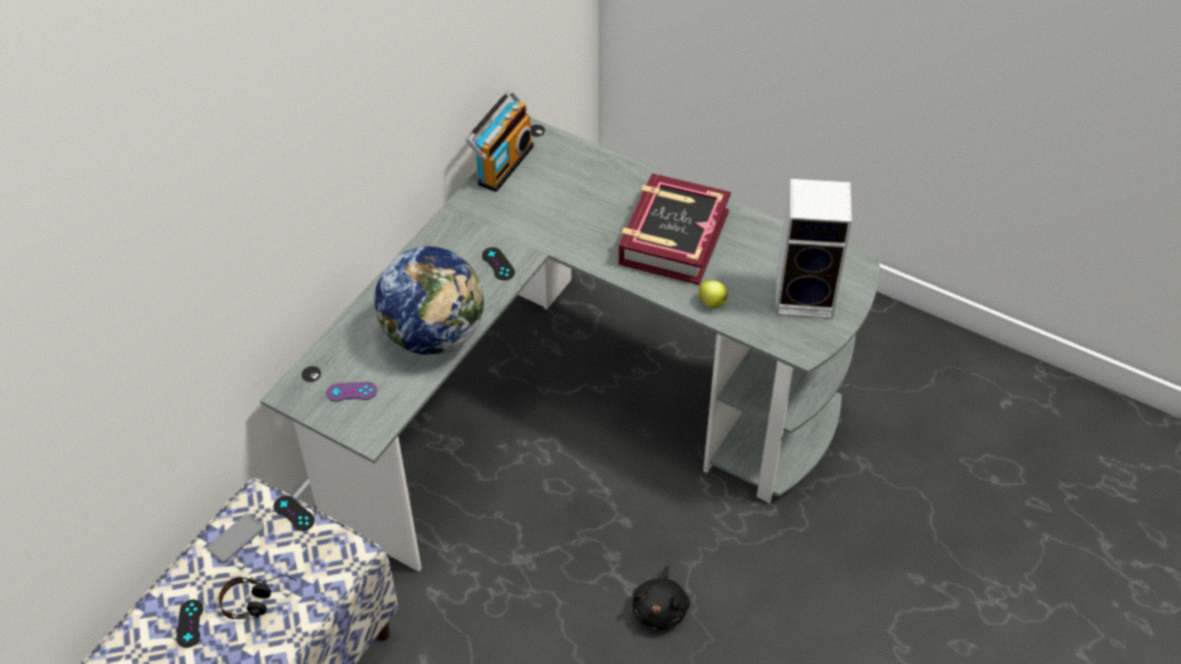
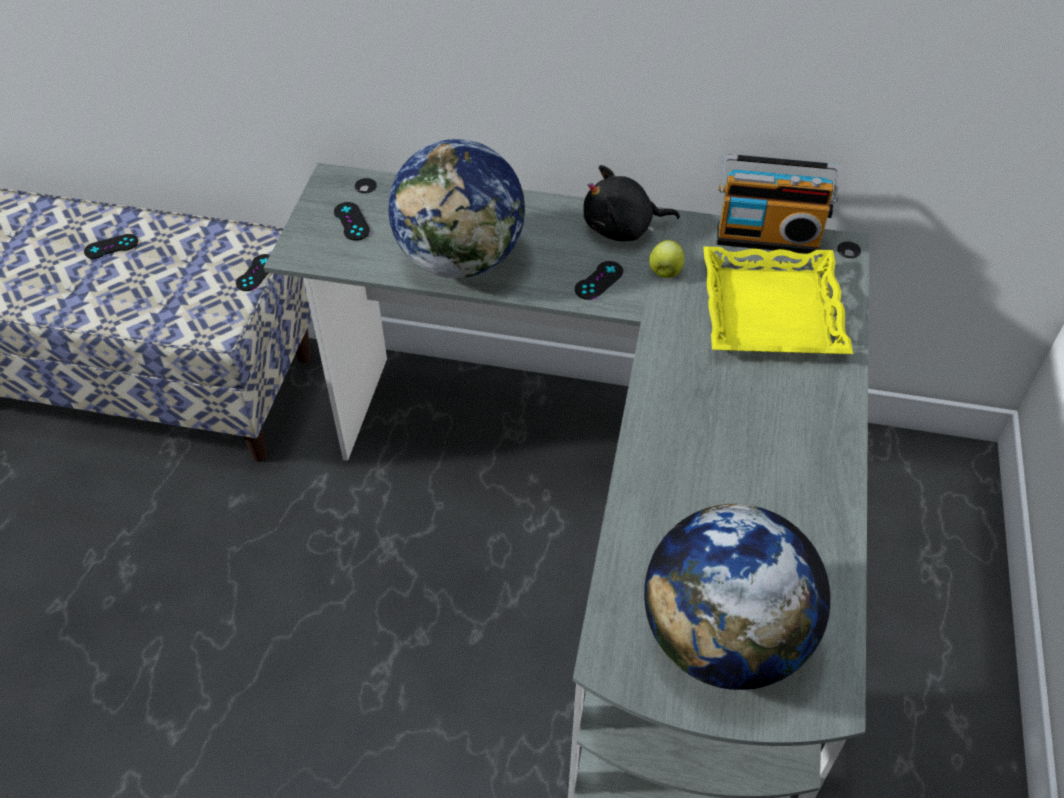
camera: 70 degrees right, 0 degrees up
phone [207,513,264,563] -> none
headphones [219,575,296,619] -> none
purple game controller [326,382,377,402] -> black game controller [334,202,370,241]
book [619,173,731,285] -> none
black plush toy [632,566,690,630] -> black plush toy moved to [583,165,680,241]
apple [698,280,728,308] -> apple moved to [649,240,684,278]
speaker [776,179,852,319] -> globe [644,504,831,690]
none -> yellow tray [703,246,853,354]

